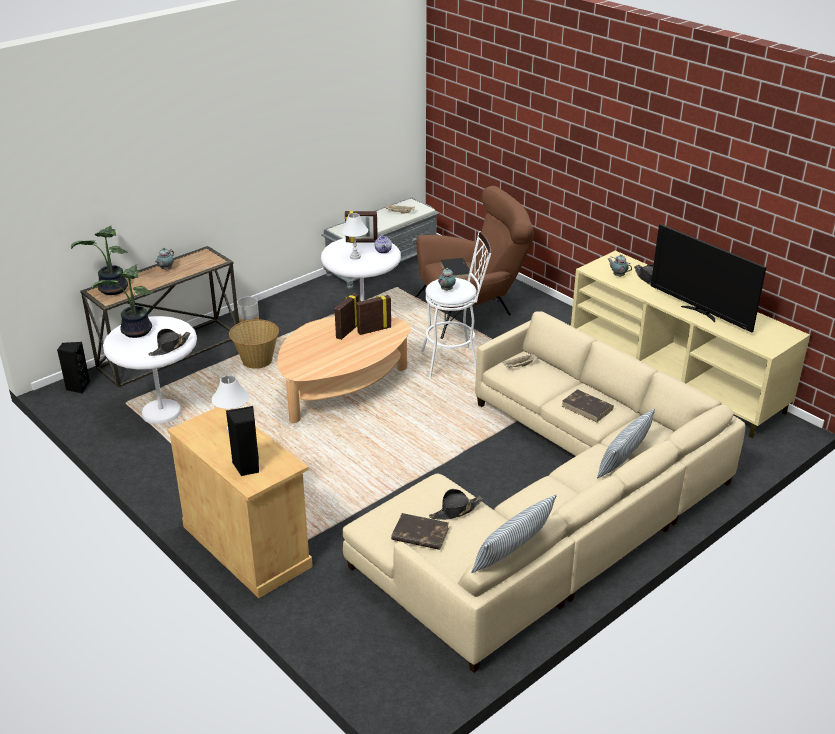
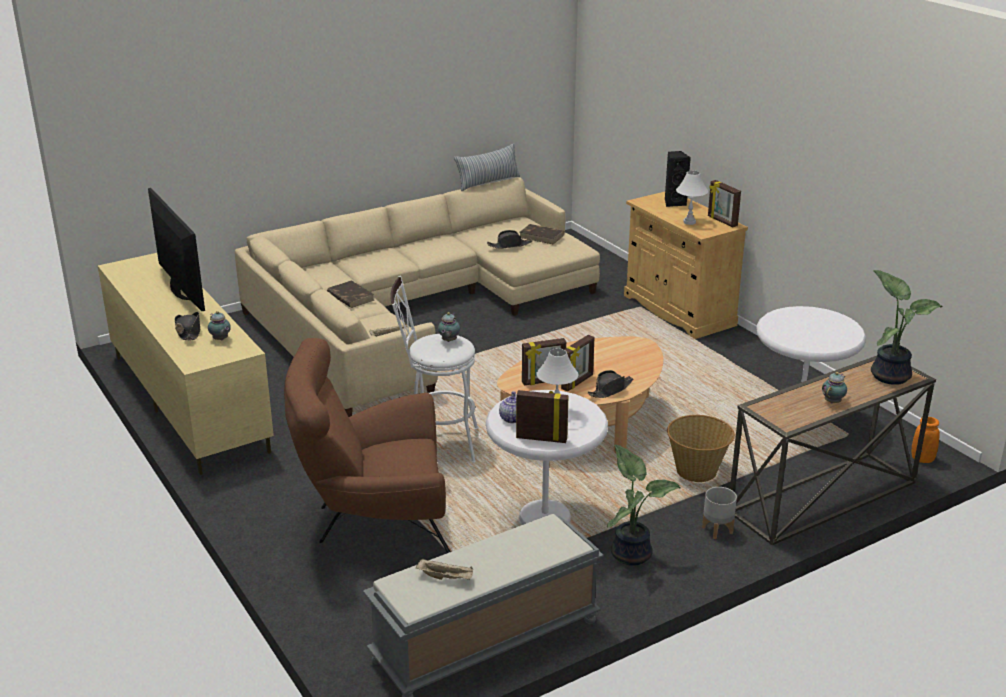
camera: 170 degrees left, 5 degrees down
black speaker [57,342,90,394] -> orange vase [912,417,940,463]
potted plant [92,264,153,338] -> potted plant moved to [607,445,681,566]
black hat [148,329,191,356] -> black hat moved to [588,370,633,398]
black book [441,258,472,278] -> none
pillow [597,408,655,479] -> none
none -> picture frame [708,180,741,227]

